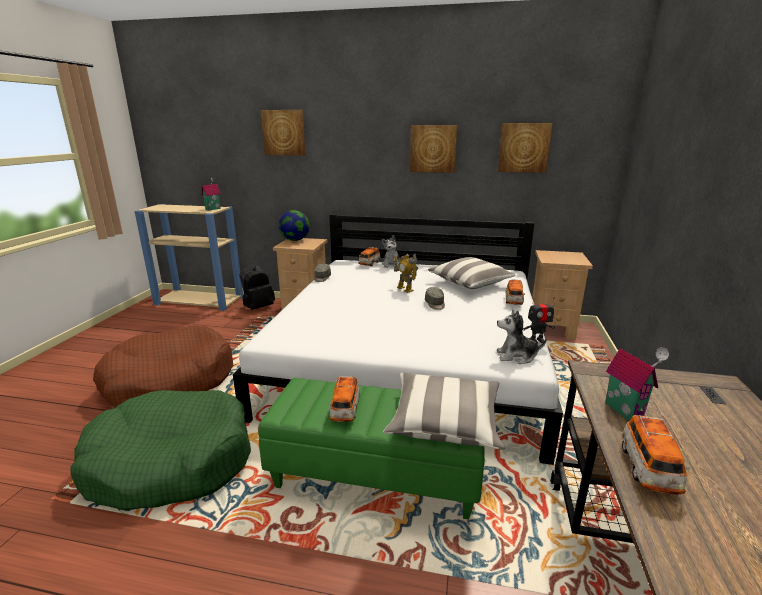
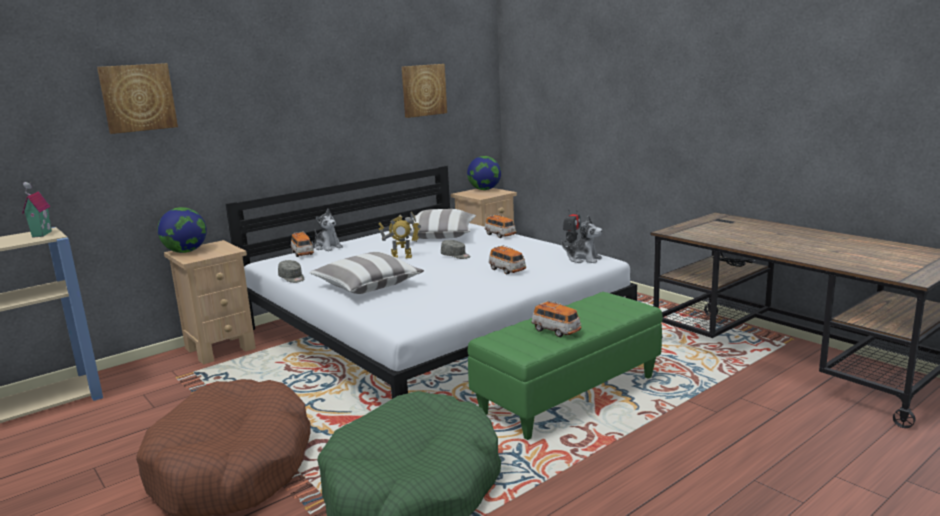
camera: 50 degrees left, 5 degrees down
black backpack [239,266,275,310] -> none
pillow [383,373,505,450] -> pillow moved to [310,252,424,294]
picture [410,125,457,173] -> none
plush toy [497,310,546,364] -> plush toy turned 105 degrees counterclockwise [561,216,603,263]
toy house [605,347,669,420] -> none
toy car [622,415,689,495] -> toy car moved to [488,245,526,275]
none -> globe [467,156,501,190]

